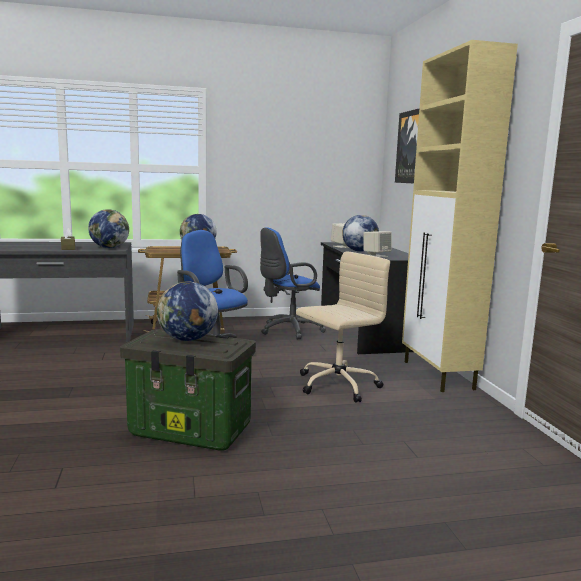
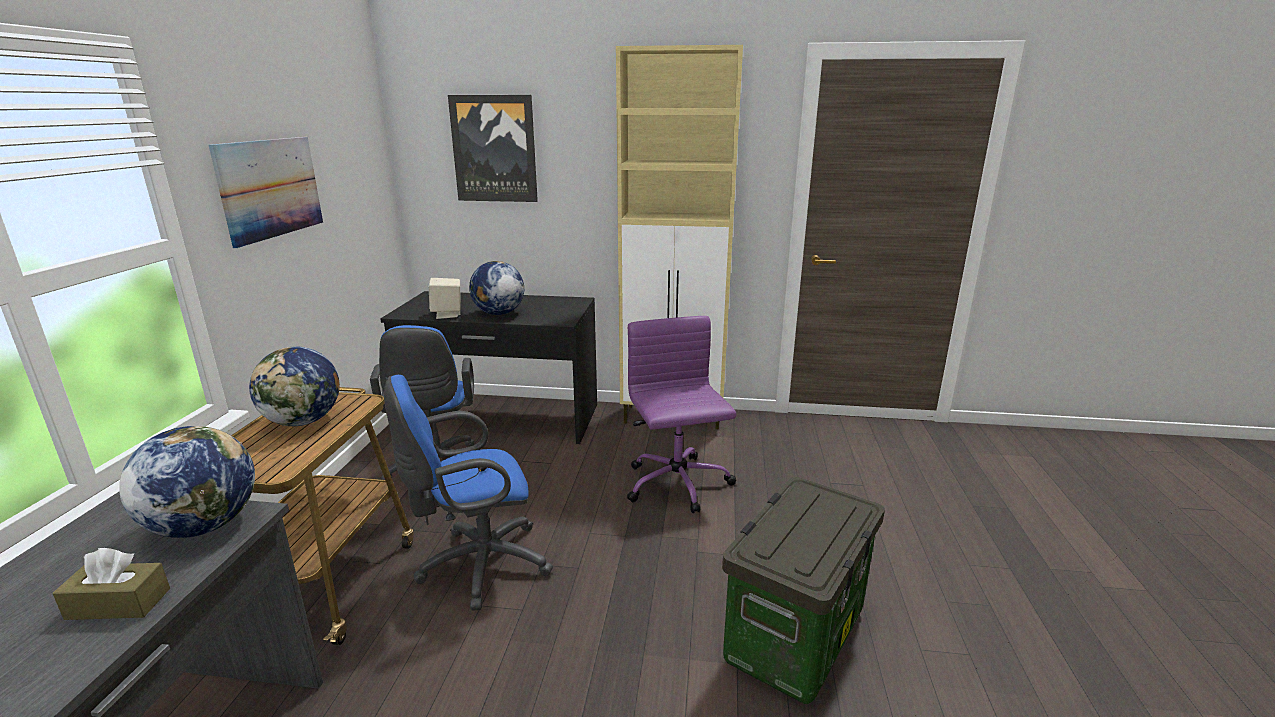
camera: 70 degrees left, 10 degrees up
globe [157,282,218,341] -> none
beige office chair [296,252,390,403] -> purple office chair [627,316,736,513]
beige speaker [363,231,392,258] -> none
none -> picture [209,137,323,248]

